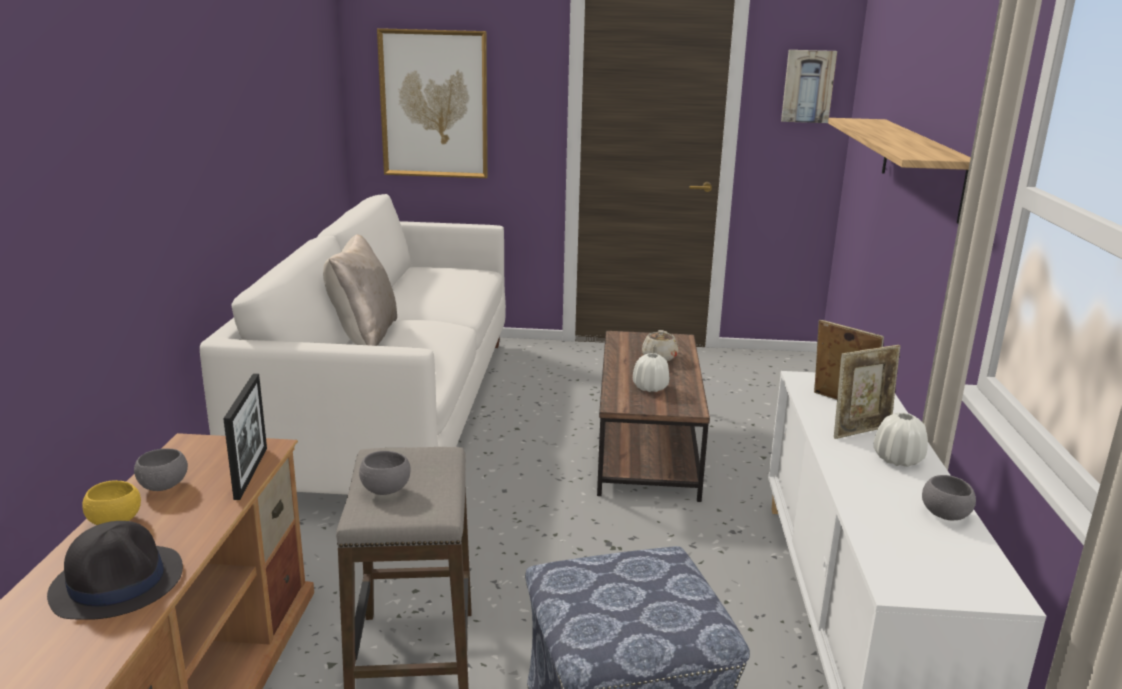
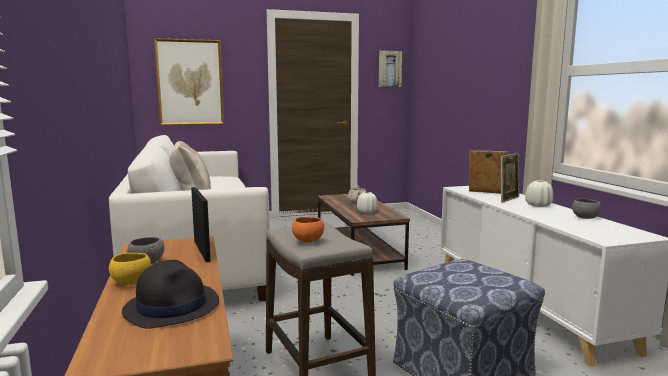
camera: 20 degrees left, 10 degrees down
grey bowl [359,451,410,495] -> orange bowl [292,217,324,243]
shelf [828,118,971,224] -> none

